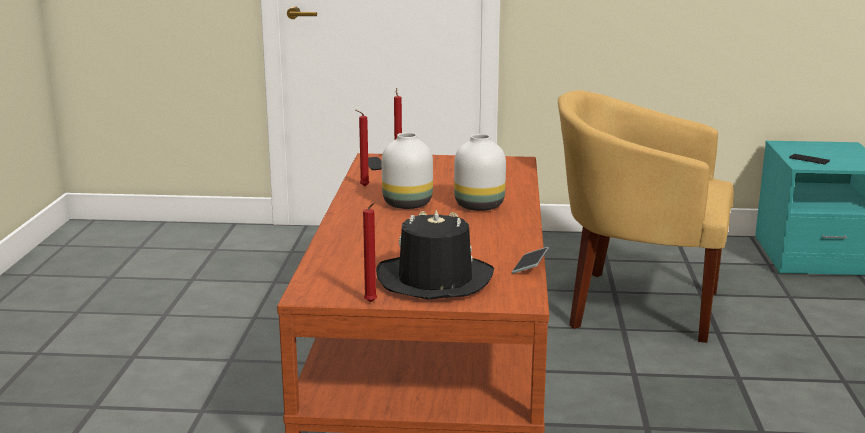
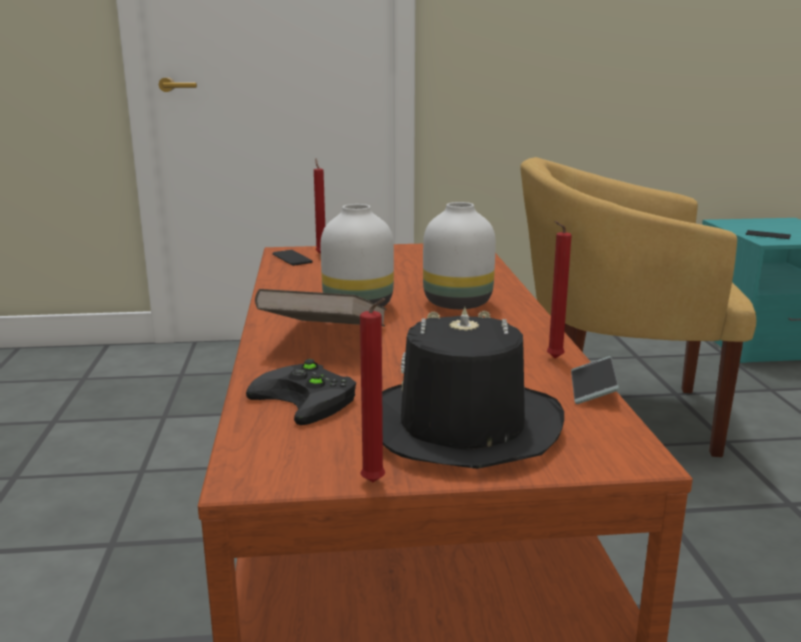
camera: 10 degrees left, 0 degrees up
red candle [356,110,370,186] -> red candle moved to [547,221,572,359]
none -> black game controller [246,359,356,425]
none -> brown book [255,289,386,326]

